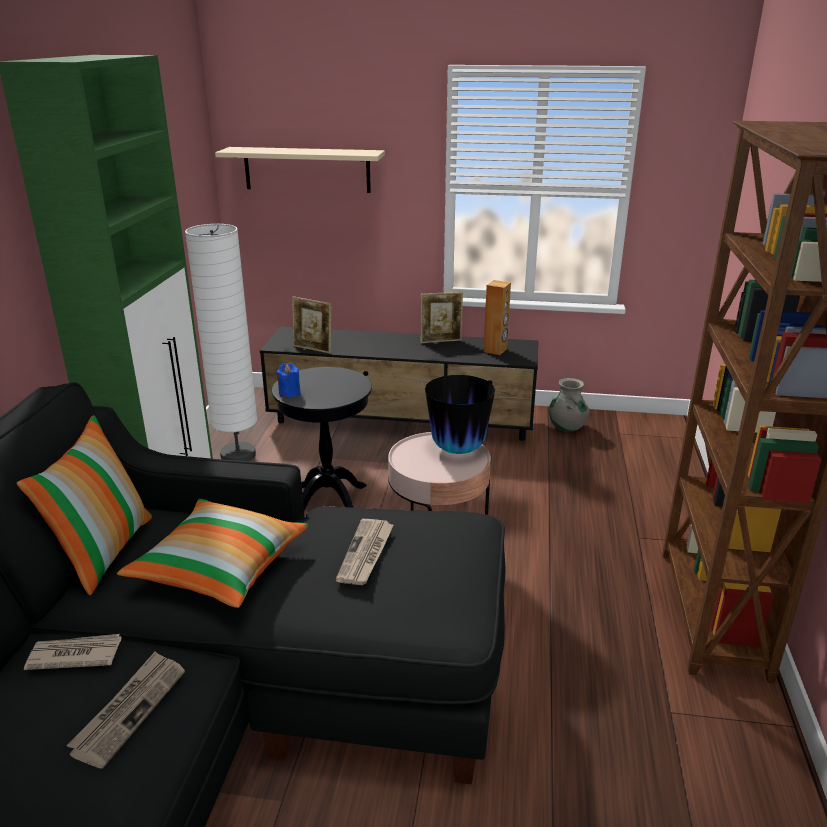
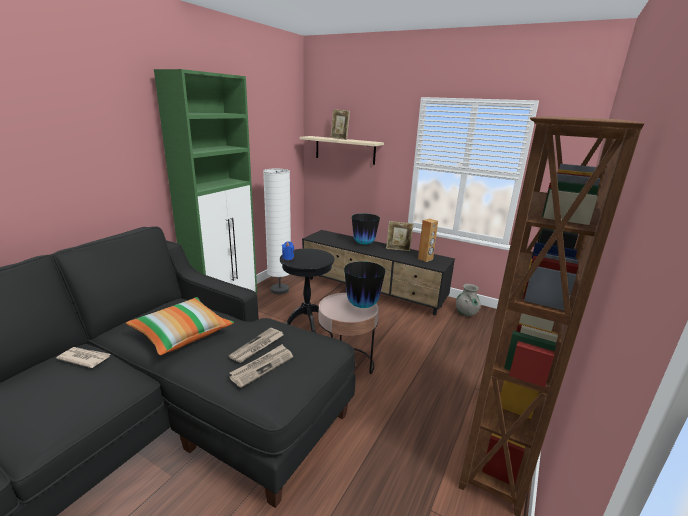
camera: 20 degrees right, 5 degrees down
pillow [17,415,152,595] -> none
newspaper [66,652,185,769] -> newspaper moved to [229,344,293,388]
picture frame [293,296,331,353] -> picture frame moved to [330,109,350,140]
none -> vase [352,213,380,244]

